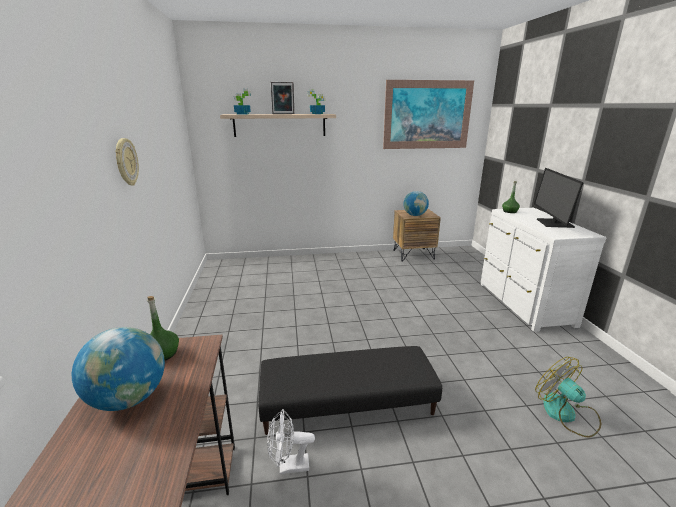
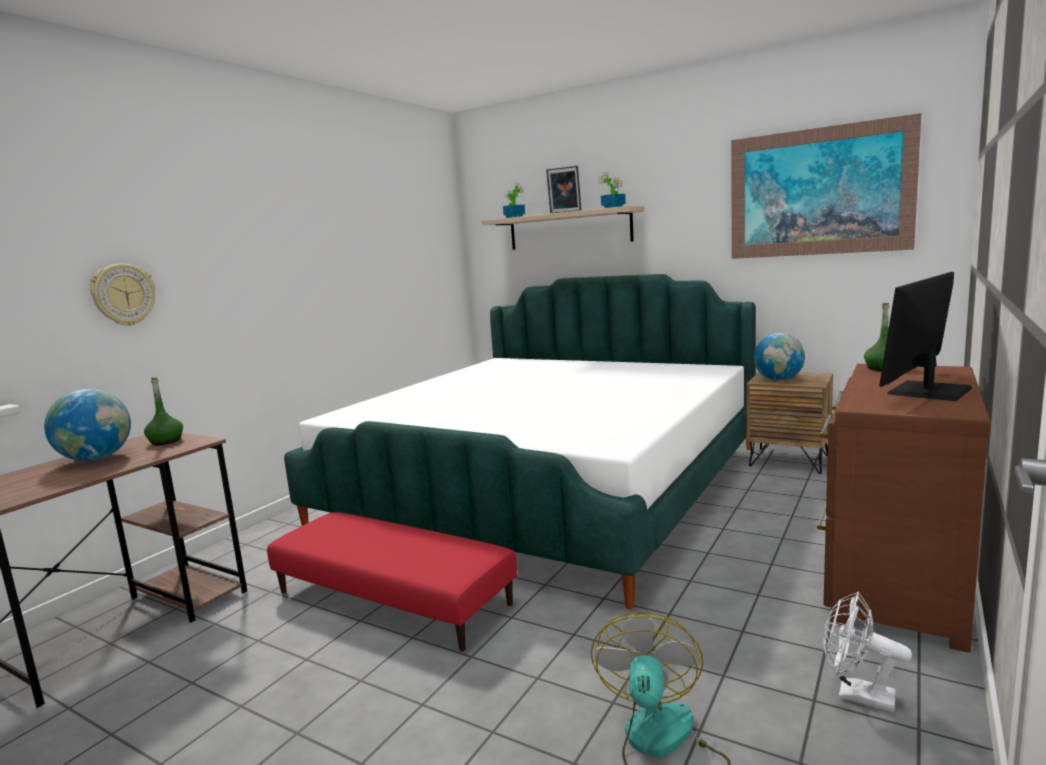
camera: 40 degrees right, 10 degrees down
wall clock [115,138,139,186] -> wall clock moved to [90,263,155,326]
black ottoman [258,346,442,435] -> red ottoman [267,512,517,651]
white fan [267,409,315,474] -> white fan moved to [823,591,912,712]
white dresser [481,208,606,332] -> brown dresser [817,364,991,653]
none -> bed [284,274,756,609]

